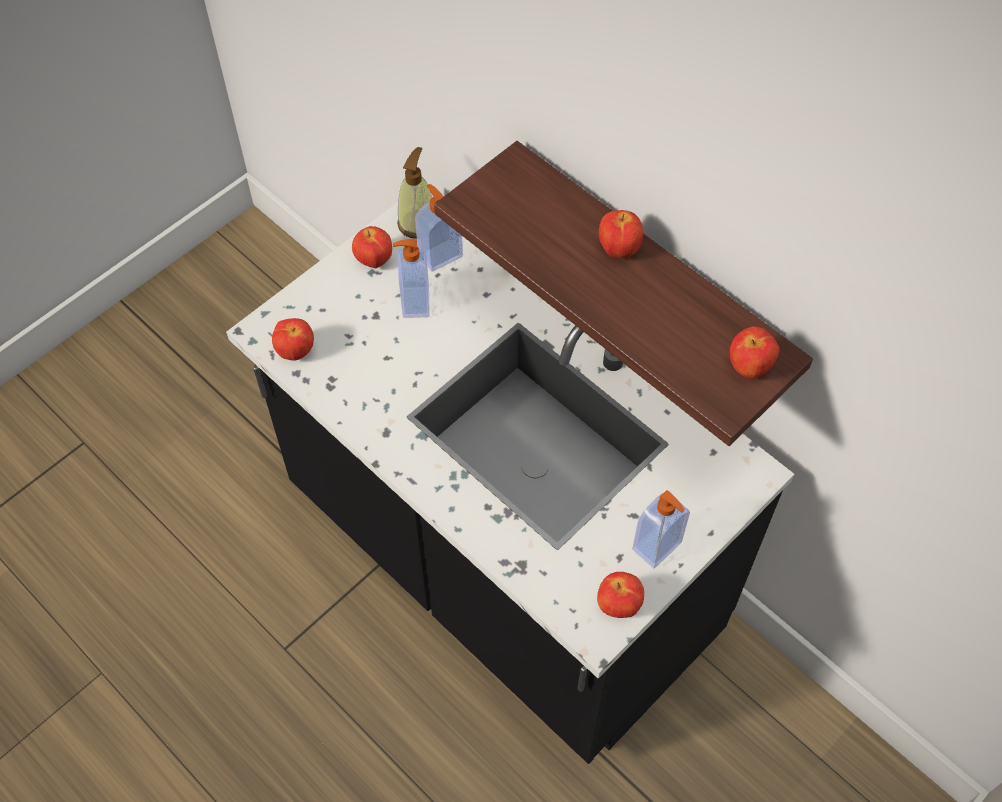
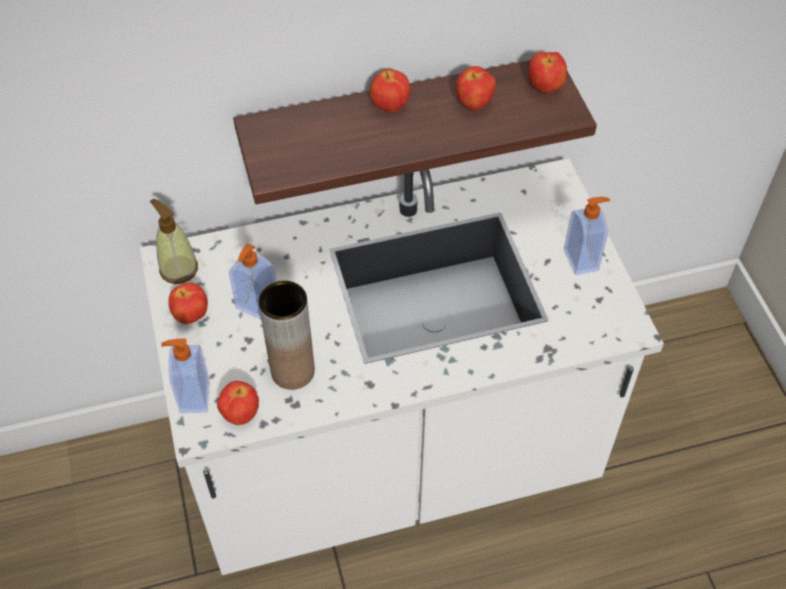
camera: 60 degrees left, 5 degrees down
black counter [226,194,794,764] -> white counter [140,158,664,575]
soap dispenser [415,184,463,272] -> soap dispenser moved to [161,338,209,413]
apple [597,572,644,618] -> apple moved to [456,66,496,111]
none -> brown vase [259,281,315,390]

